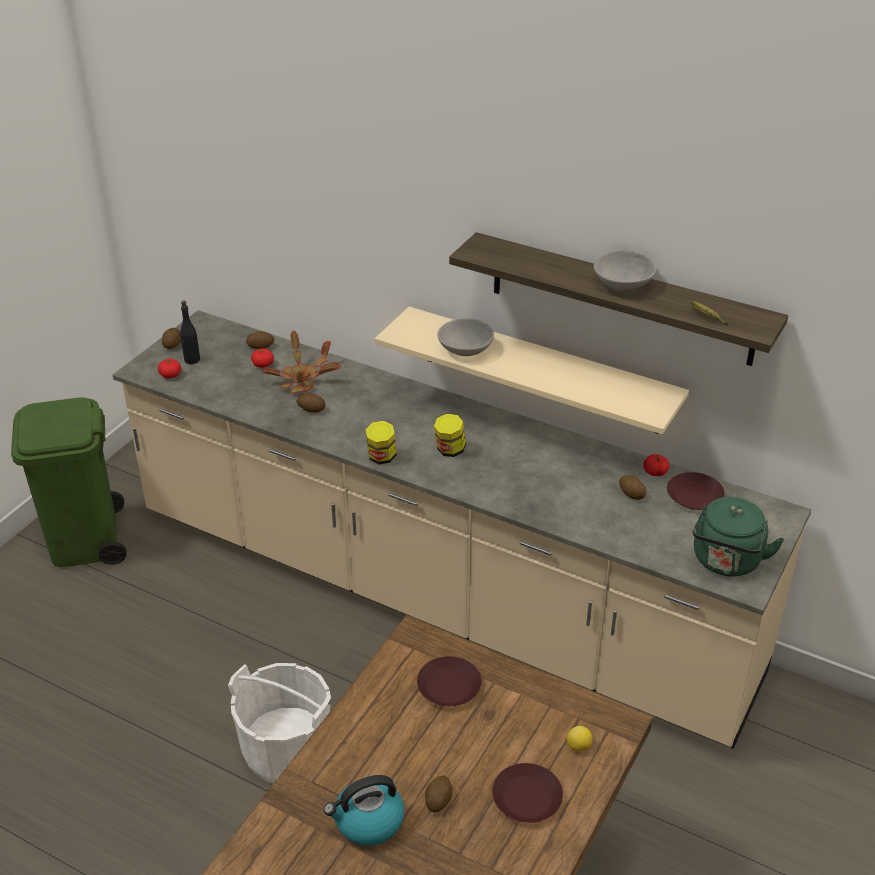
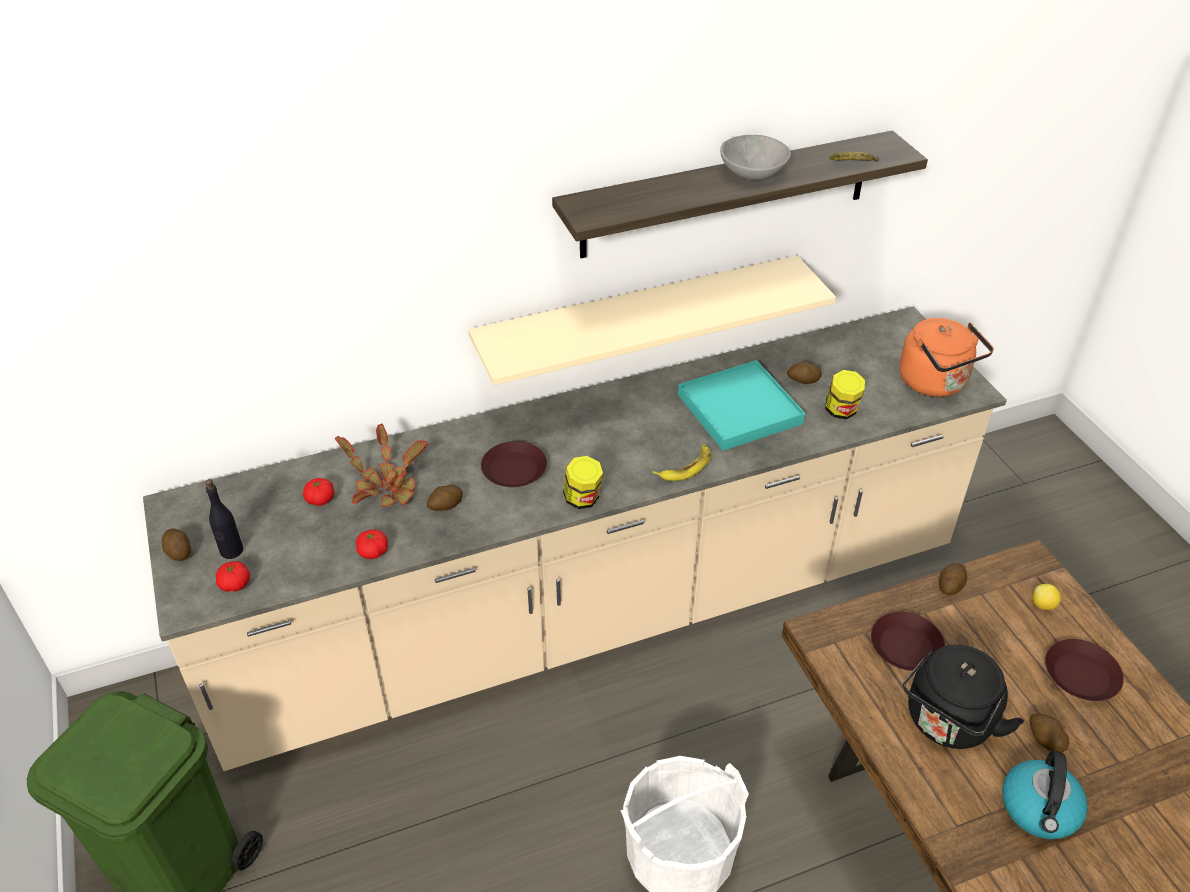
camera: 50 degrees left, 5 degrees up
potato [246,331,275,349] -> potato moved to [939,563,967,595]
jar [434,414,466,457] -> jar moved to [825,370,865,419]
grey bowl [437,318,494,356] -> none
tomato [643,454,669,476] -> tomato moved to [356,529,388,559]
brown plate [667,472,725,510] -> brown plate moved to [481,441,547,487]
green kettle [692,497,784,577] -> orange kettle [899,318,994,397]
none -> banana [653,444,711,481]
none -> turquoise tray [678,360,805,451]
none -> black kettle [903,644,1024,749]

